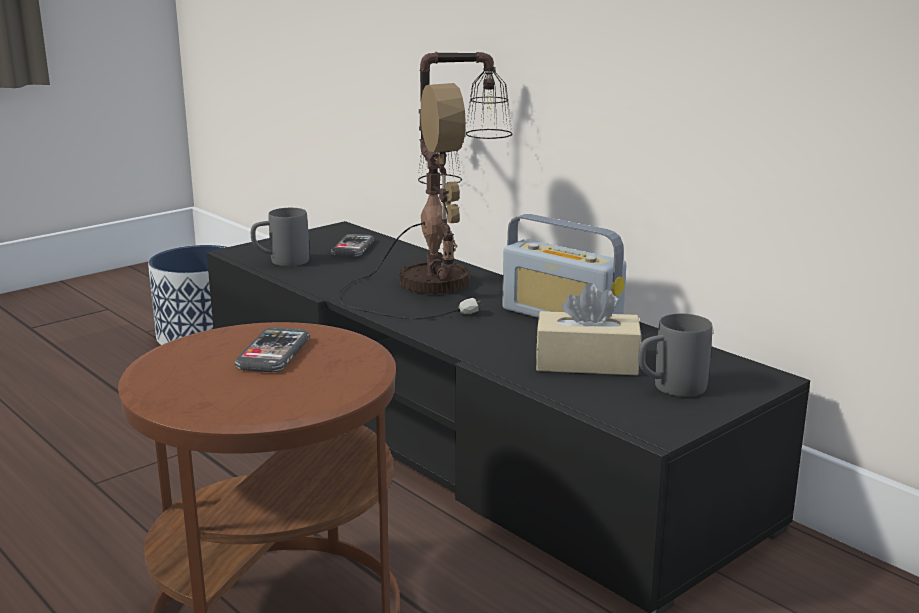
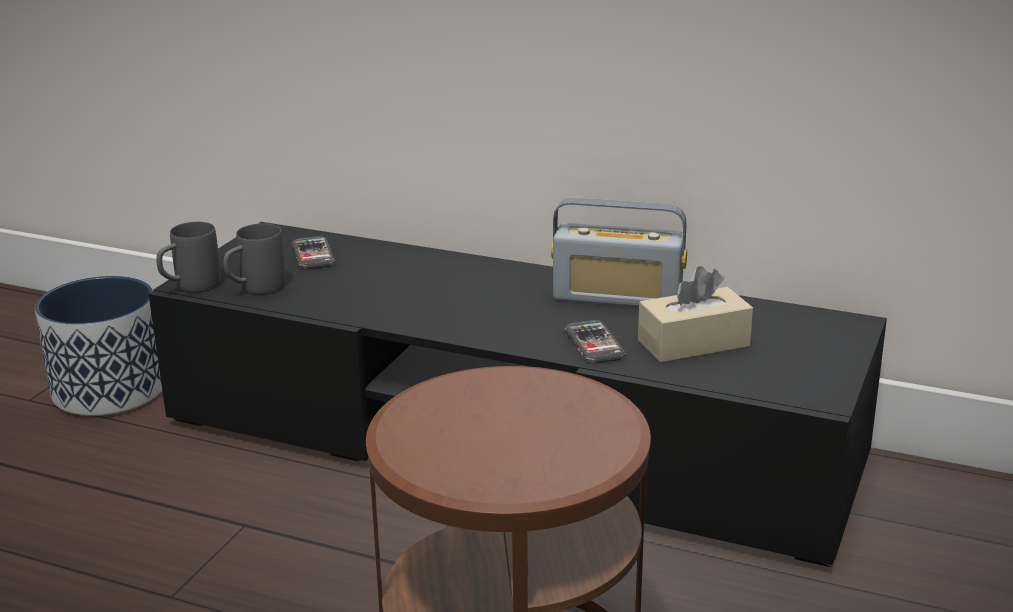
camera: 25 degrees left, 5 degrees up
phone [235,327,310,372] -> phone moved to [565,320,626,363]
table lamp [338,52,513,319] -> none
grey mug [638,314,712,397] -> grey mug moved to [156,222,221,292]

